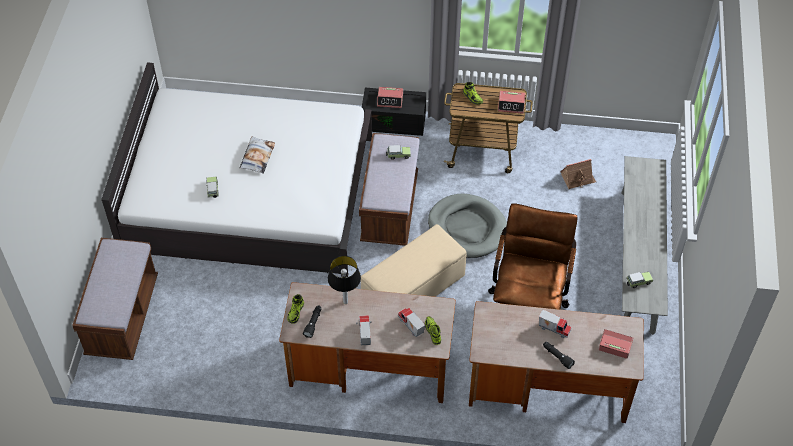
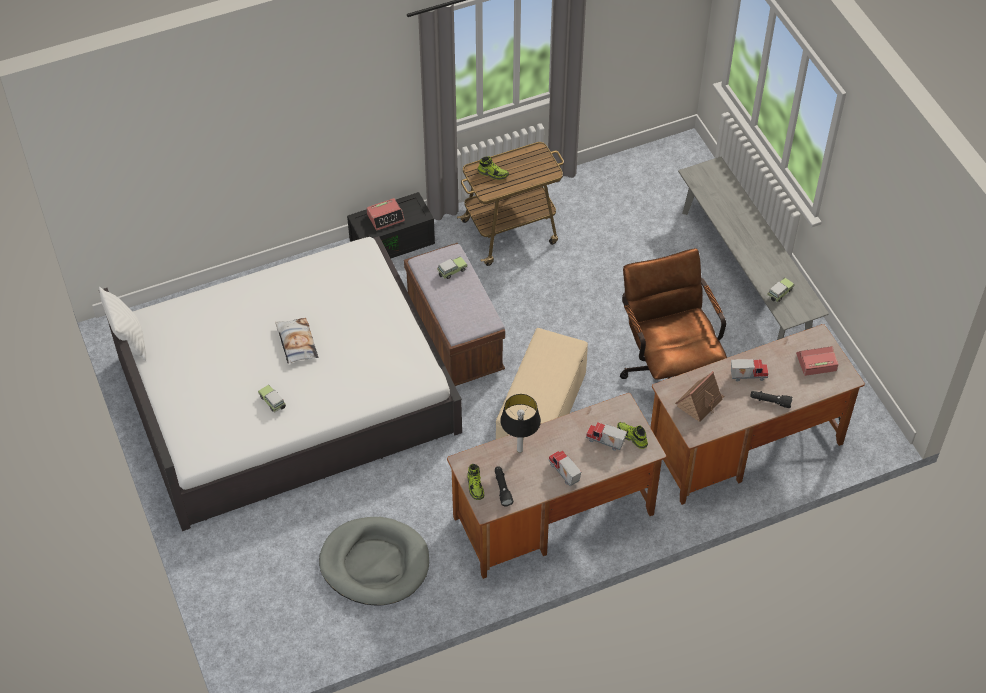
camera: 30 degrees left, 0 degrees up
brown bench [72,238,158,360] -> none
grey dog bed [428,193,507,258] -> grey dog bed moved to [319,517,429,605]
alarm clock [498,91,525,114] -> none
toy house [560,159,596,189] -> toy house moved to [675,371,724,422]
none -> white pillow [99,286,146,361]

